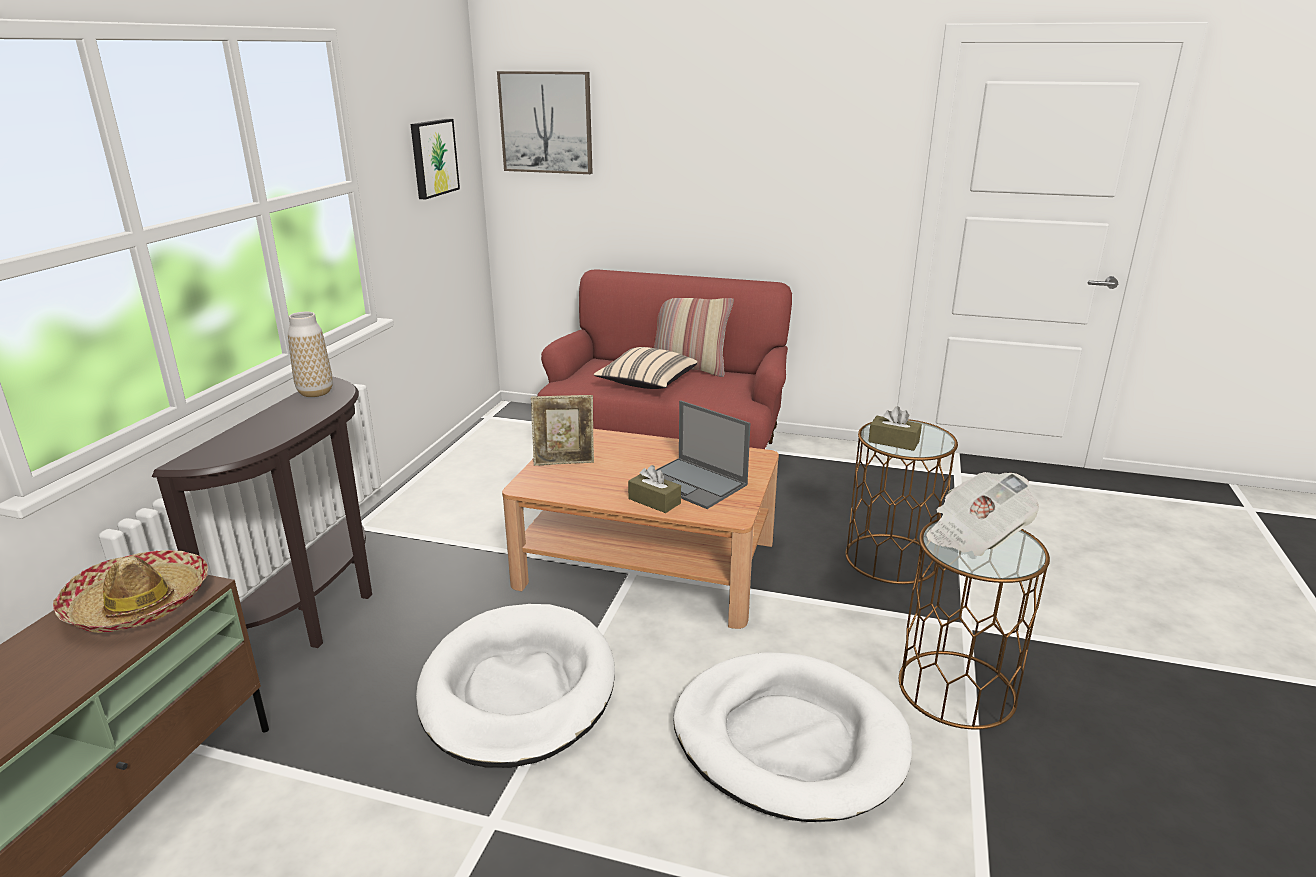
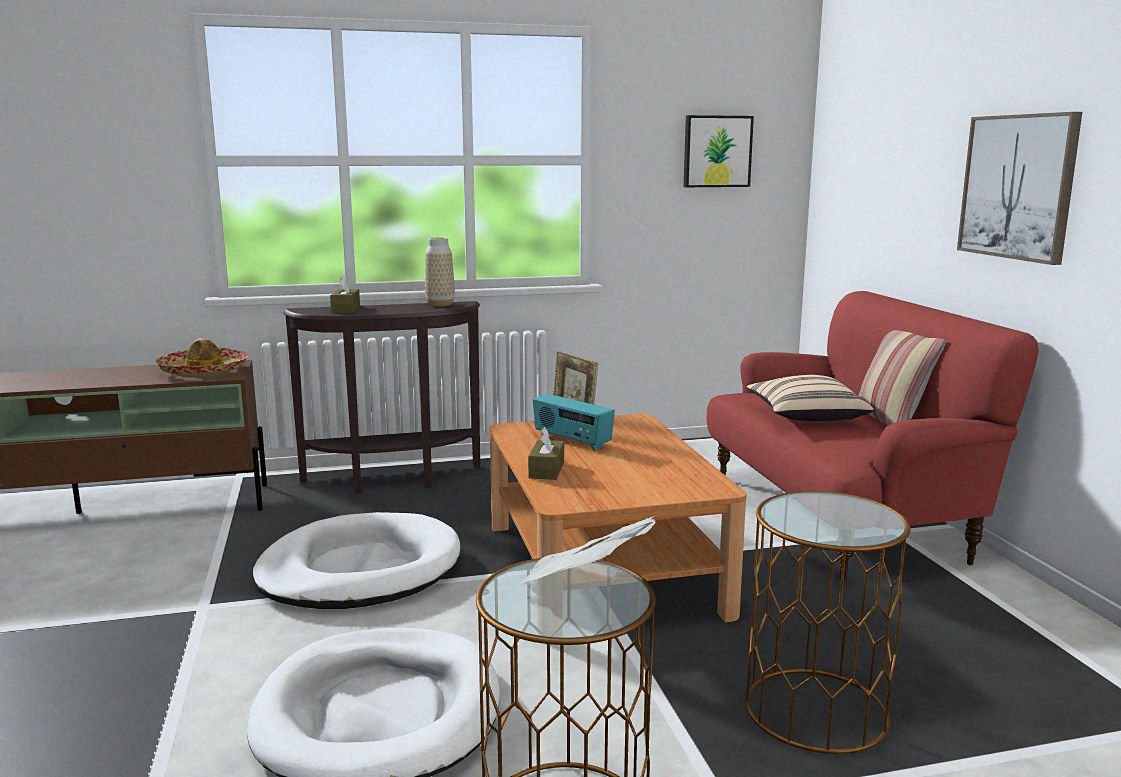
camera: 60 degrees right, 10 degrees down
picture [497,71,593,174] -> picture moved to [957,112,1082,265]
laptop [656,400,751,509] -> none
brown tissue box [868,406,922,451] -> brown tissue box moved to [330,275,360,313]
none -> radio [533,394,615,450]

